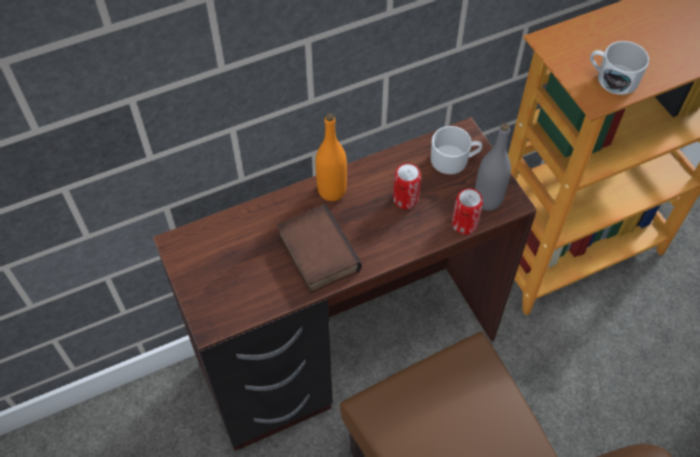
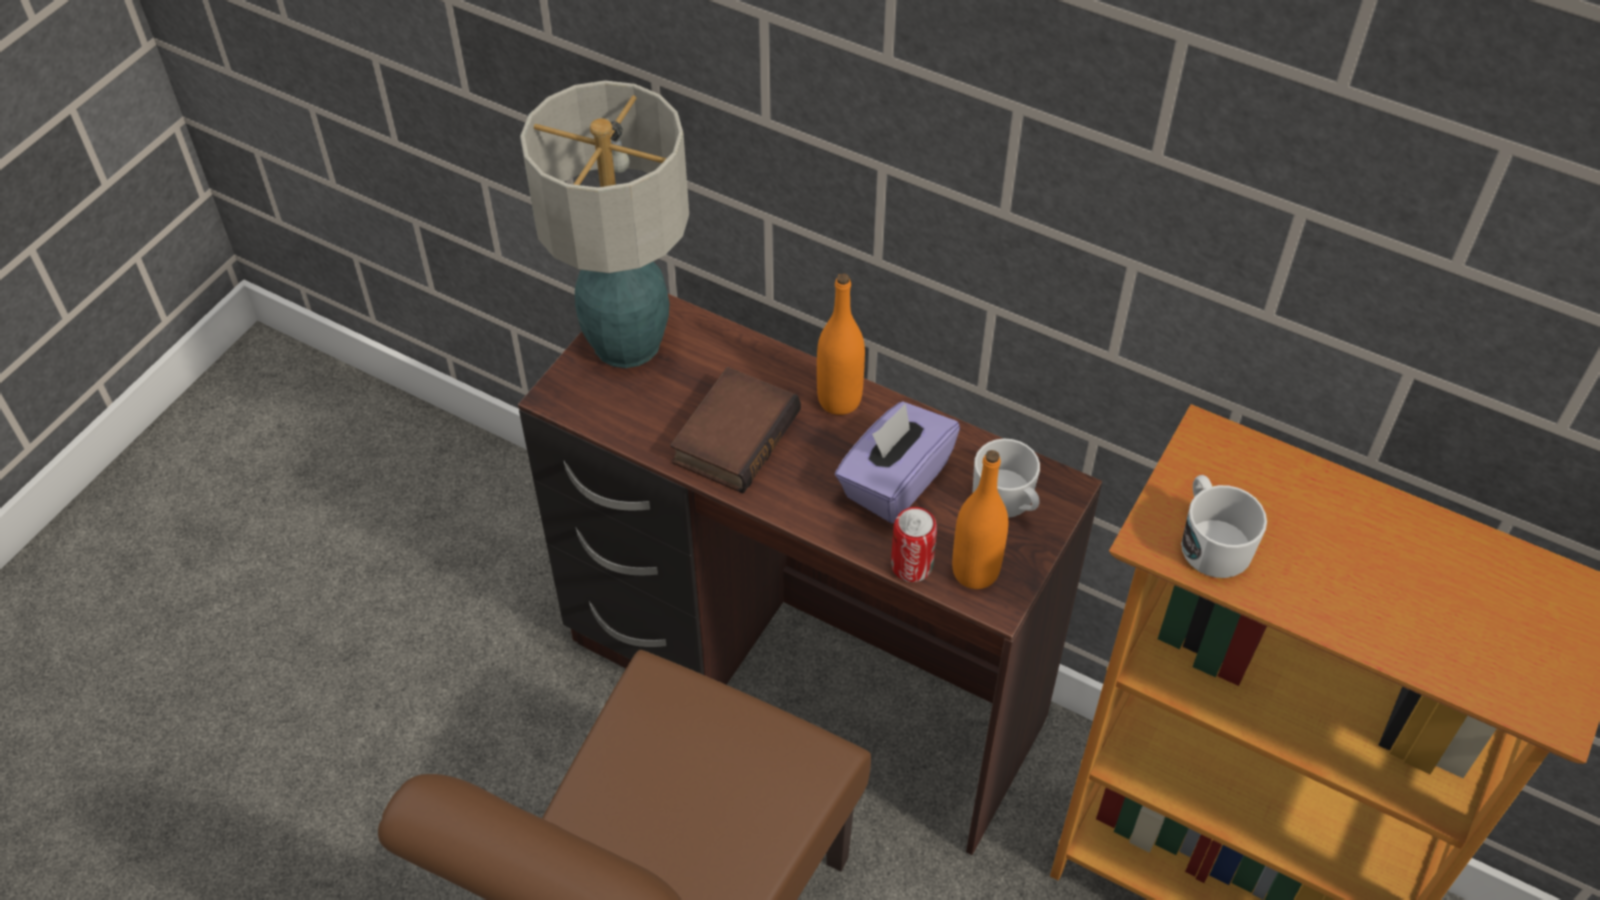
camera: 55 degrees right, 5 degrees down
can [393,163,421,209] -> purple tissue box [835,402,960,523]
grey bottle [475,123,511,211] -> orange bottle [952,450,1008,589]
none -> table lamp [520,80,689,368]

